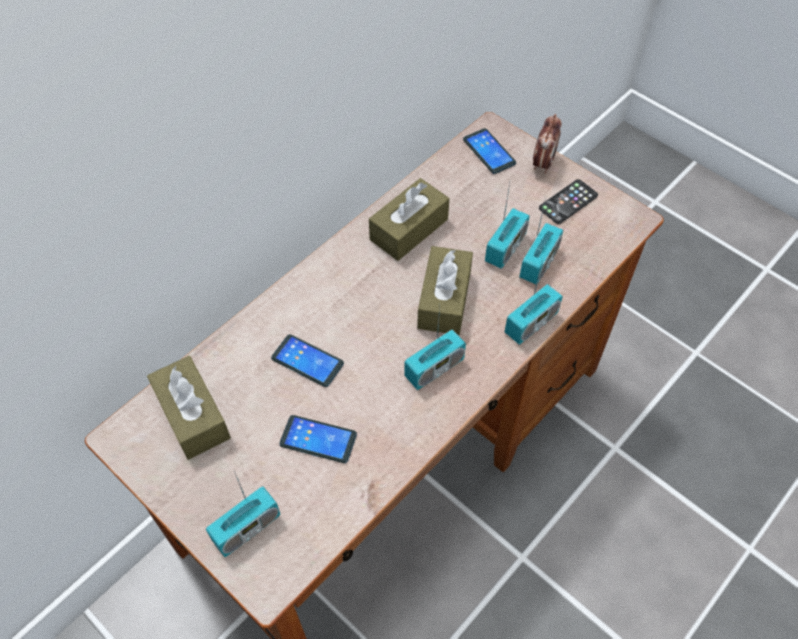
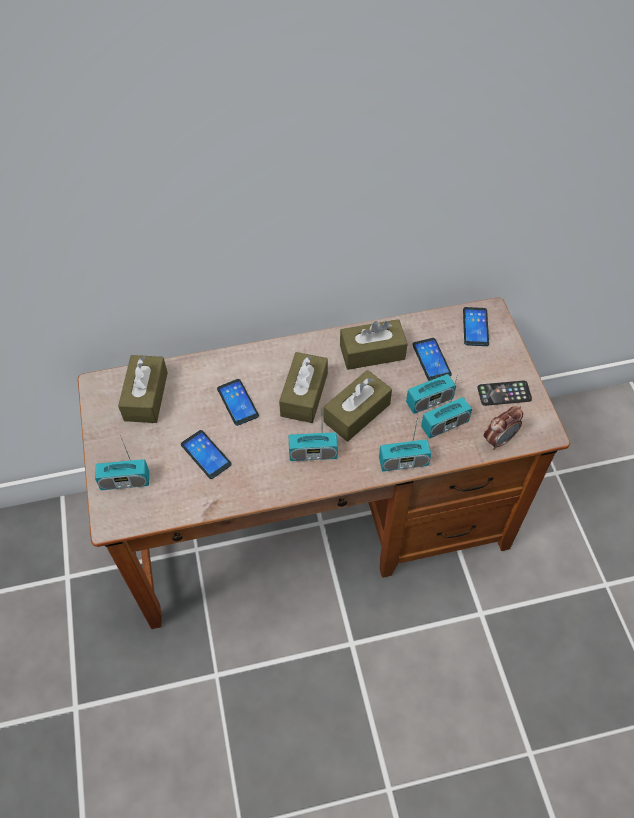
camera: 35 degrees right, 0 degrees up
alarm clock [533,114,561,174] -> alarm clock moved to [484,406,523,450]
none -> brown tissue box [279,352,328,423]
none -> phone [412,338,452,381]

